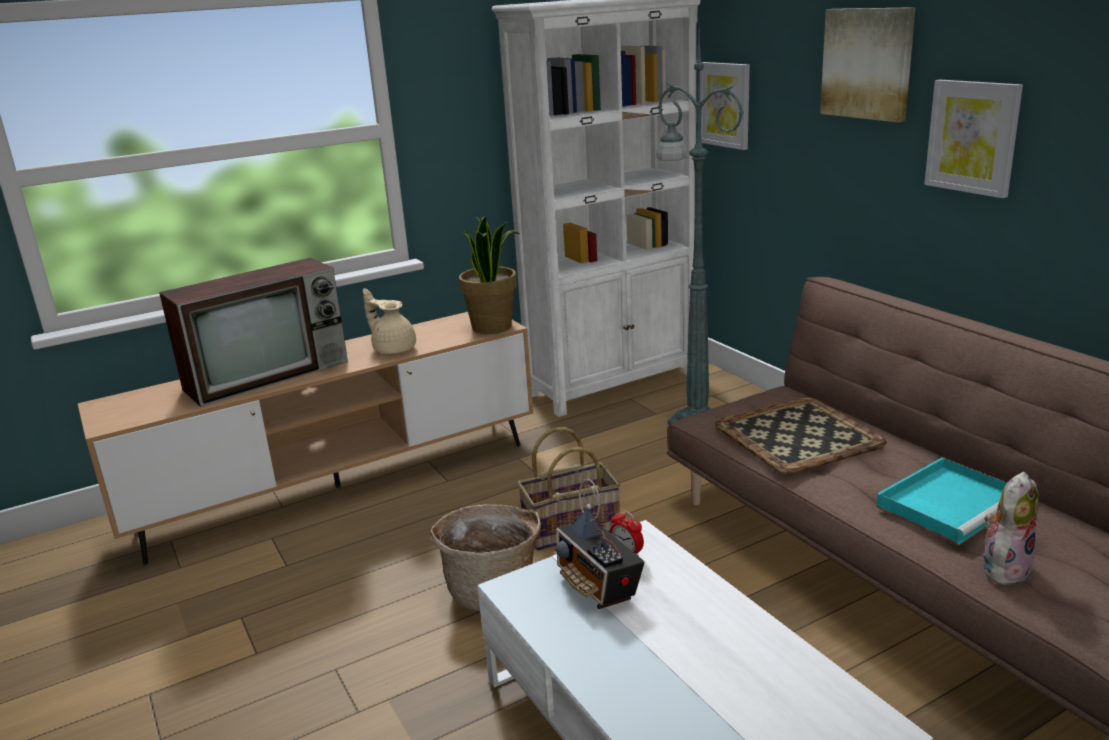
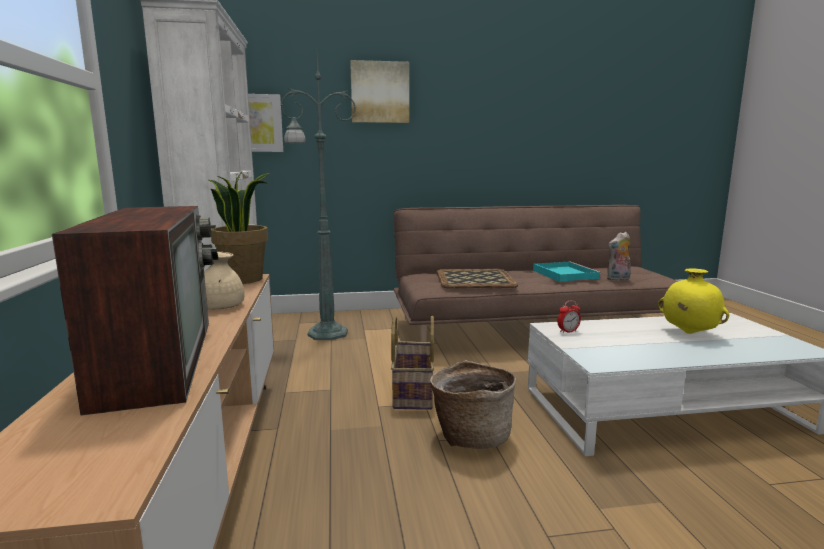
camera: 70 degrees left, 10 degrees down
radio [554,479,645,609] -> none
picture [924,80,1023,198] -> none
plush toy [984,472,1039,585] -> plush toy turned 90 degrees counterclockwise [607,232,631,281]
none -> yellow vase [658,268,729,334]

